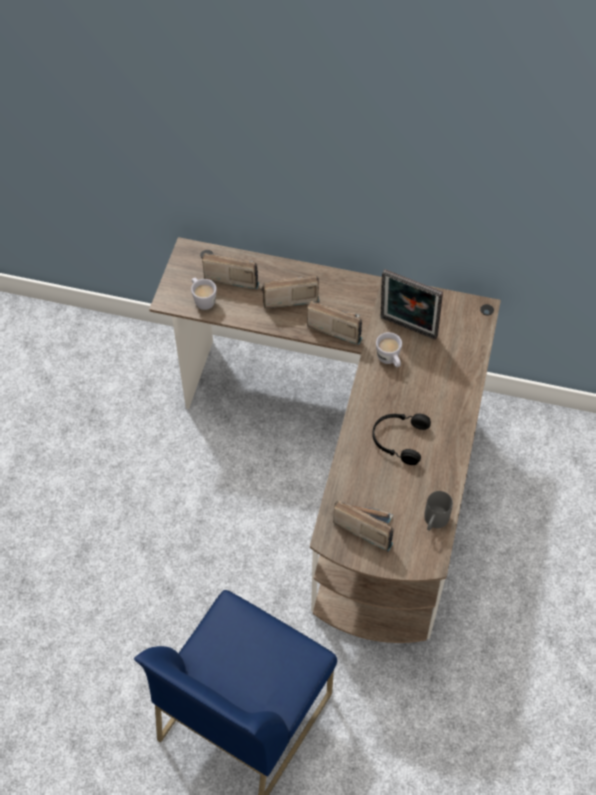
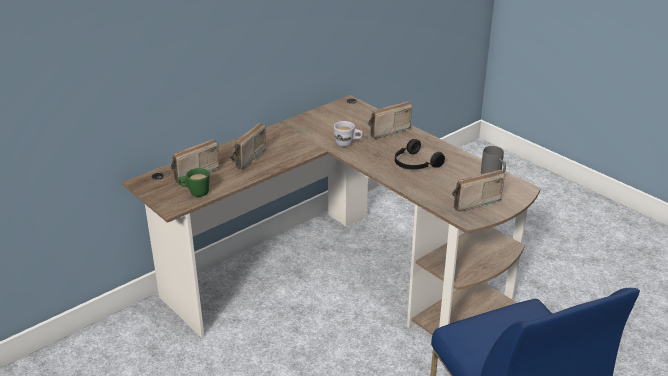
camera: 55 degrees left, 25 degrees down
white mug [191,278,217,310] -> green mug [178,168,210,197]
radio [307,301,362,345] -> radio moved to [368,101,412,139]
picture frame [381,269,443,340] -> none

